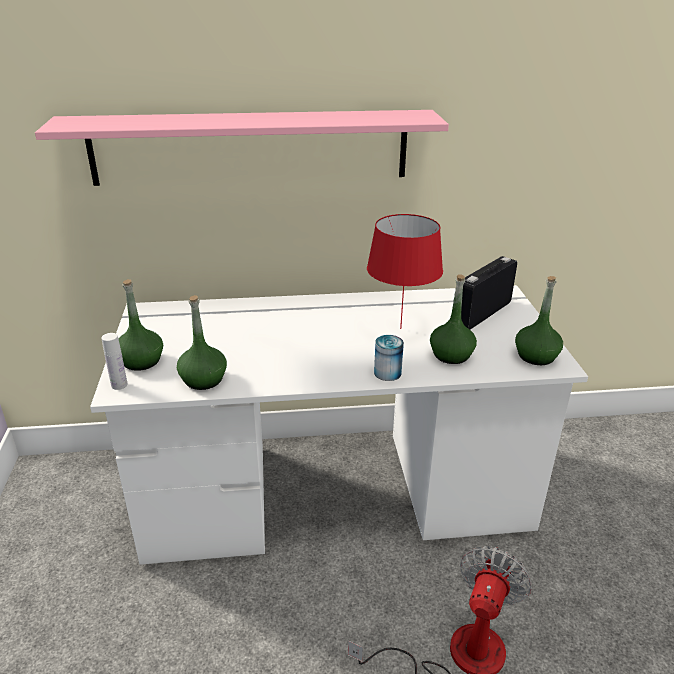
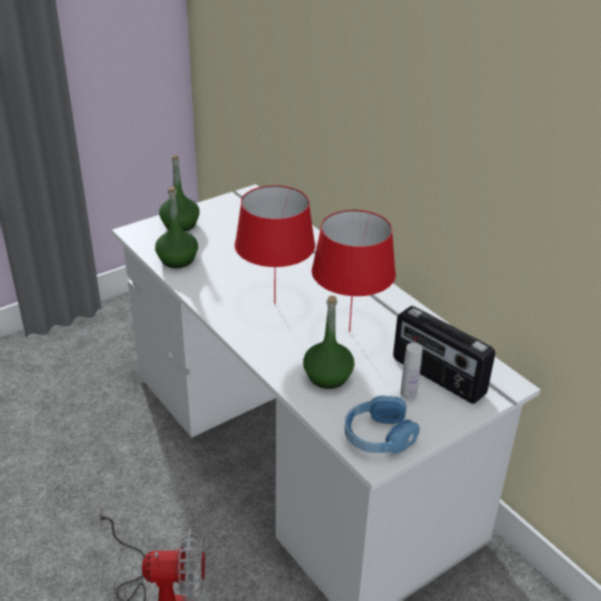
camera: 60 degrees right, 5 degrees up
pink shelf [35,110,449,186] -> none
white bottle [101,333,128,390] -> white bottle moved to [400,343,423,400]
can [374,335,404,381] -> none
radio [461,256,517,330] -> radio turned 150 degrees counterclockwise [393,306,495,404]
green bottle [515,276,563,365] -> blue headphones [345,395,420,454]
none -> red table lamp [235,185,315,304]

